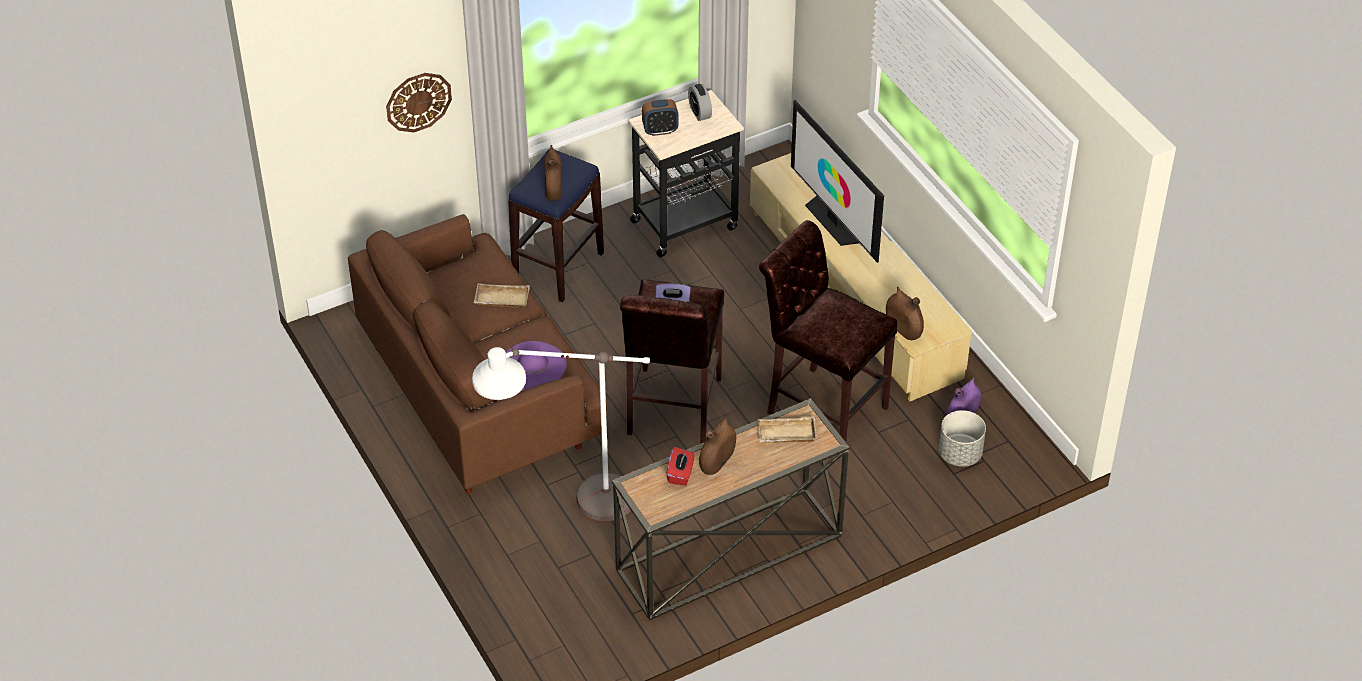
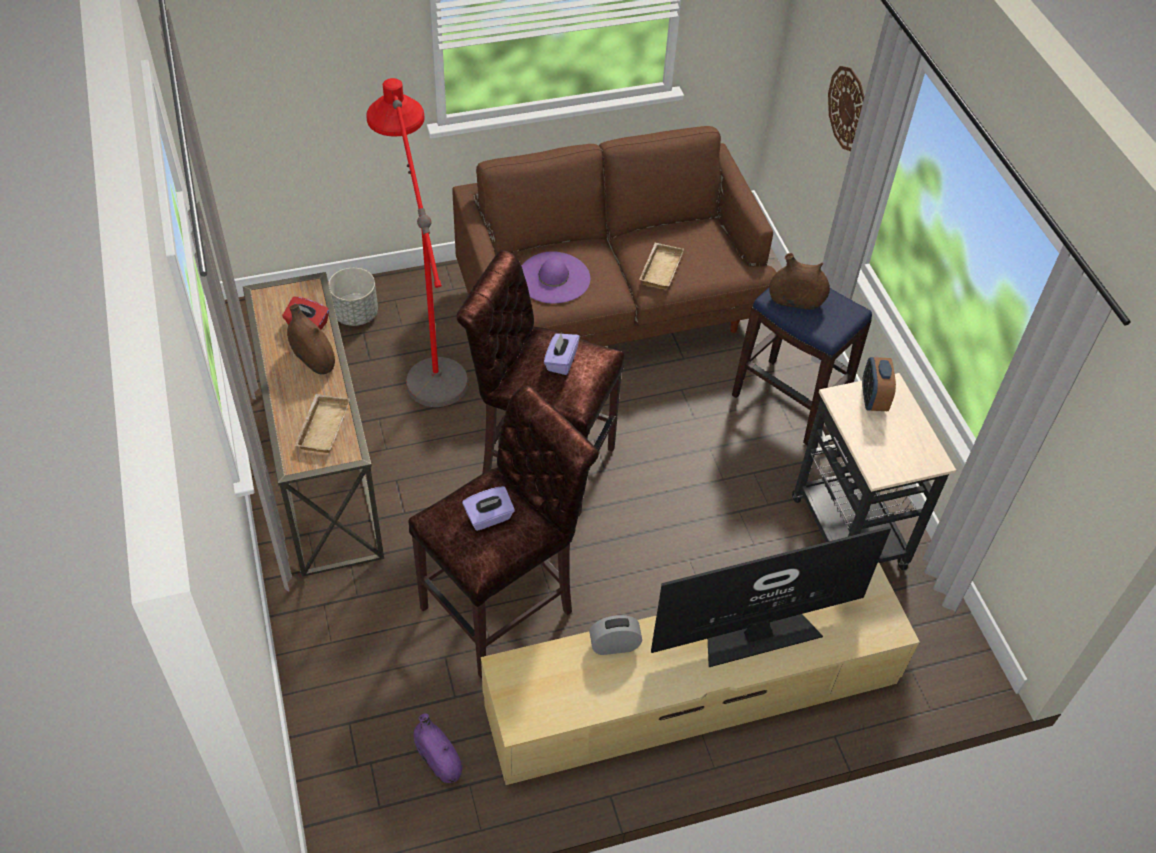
camera: 100 degrees right, 5 degrees up
white floor lamp [472,347,650,521] -> red floor lamp [366,78,469,407]
alarm clock [688,84,712,121] -> alarm clock moved to [589,615,642,655]
brown vase [886,287,924,340] -> none
grey planter [939,410,986,467] -> grey planter moved to [329,268,378,326]
none -> purple tissue box [462,486,515,531]

